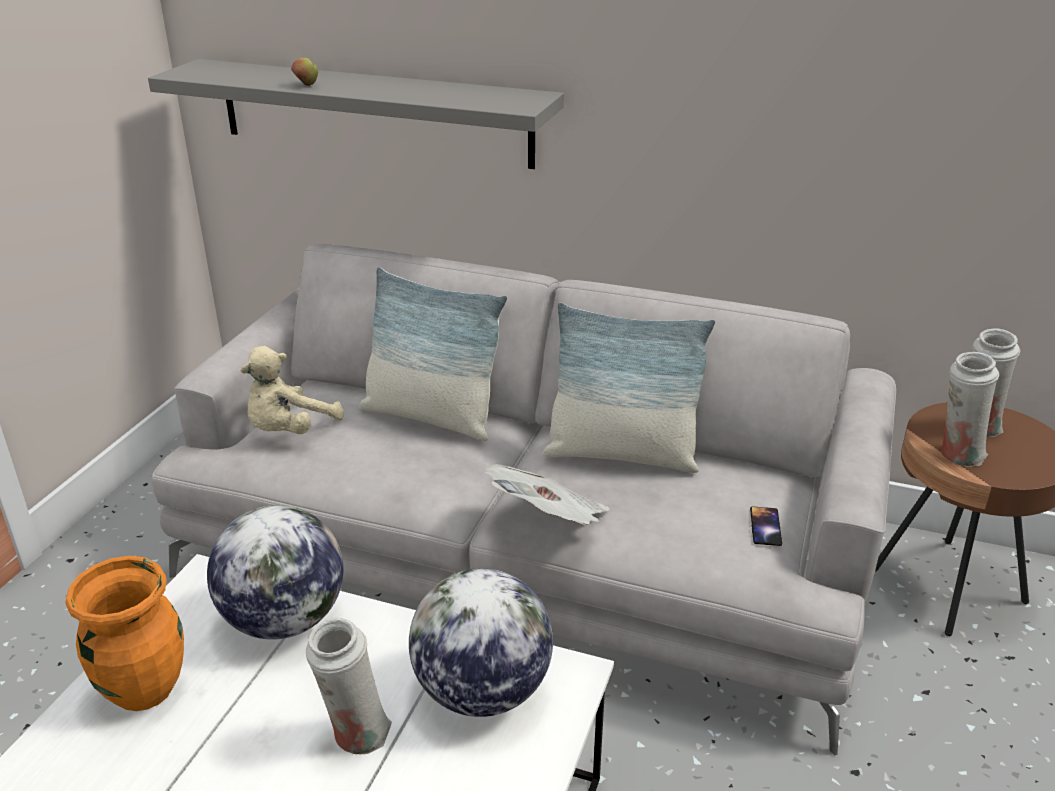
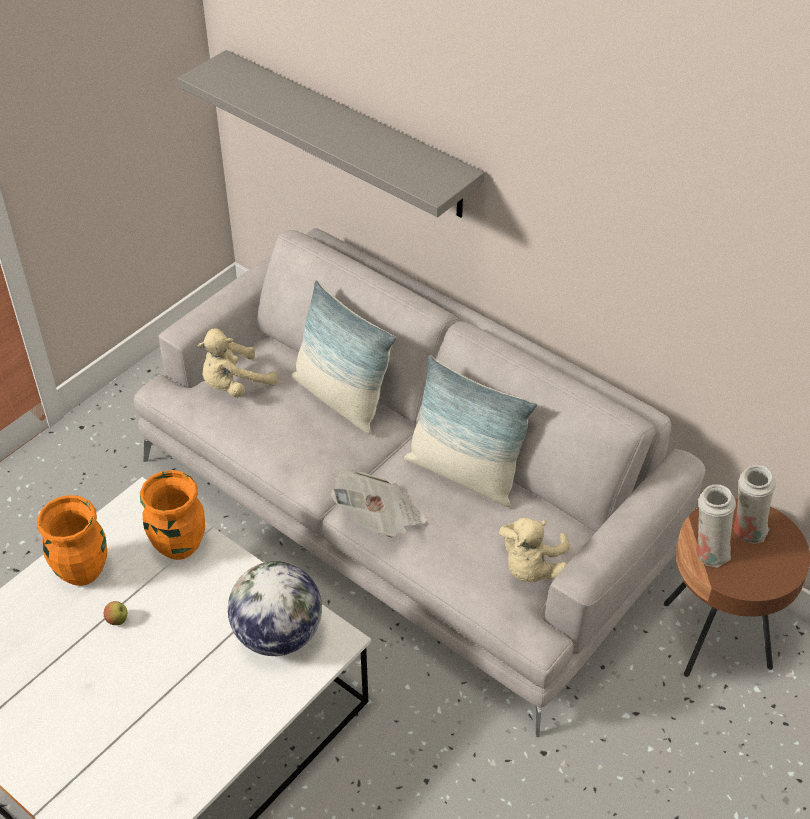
camera: 20 degrees right, 15 degrees up
globe [207,505,344,640] -> orange vase [140,470,205,560]
apple [291,58,318,86] -> apple moved to [104,601,127,625]
white vase [306,618,392,755] -> none
phone [750,506,782,546] -> beige plush toy [499,518,570,582]

